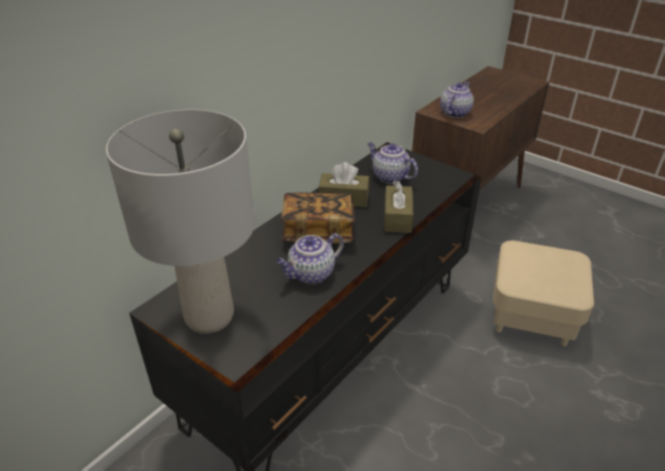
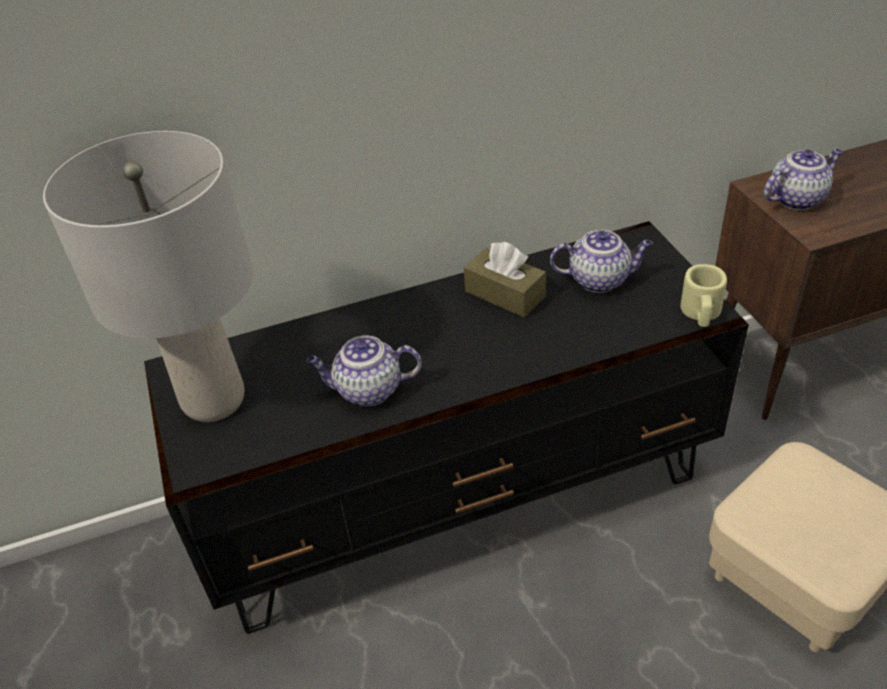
camera: 35 degrees right, 5 degrees up
book [281,193,355,243] -> none
teapot [367,142,418,184] -> teapot turned 105 degrees clockwise [550,230,653,293]
brown tissue box [384,181,414,233] -> none
none -> beige mug [680,264,727,327]

